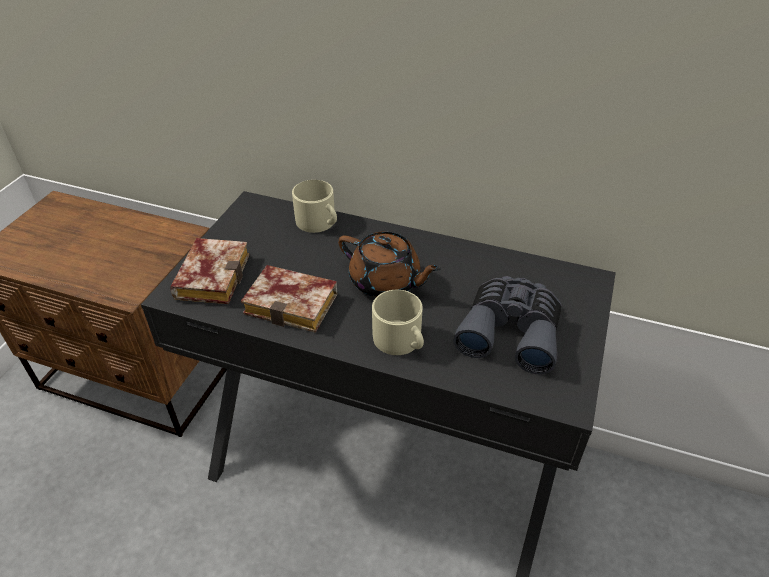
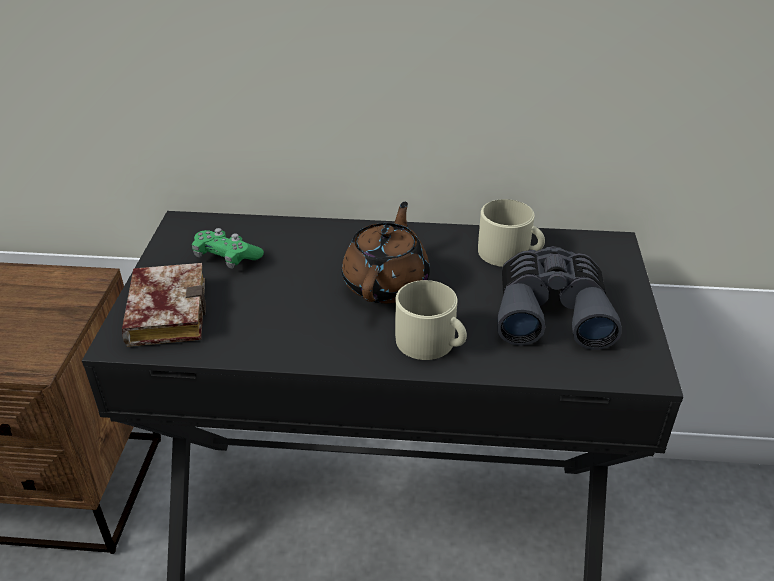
camera: 15 degrees left, 5 degrees down
book [241,265,338,333] -> none
beige mug [292,180,337,233] -> beige mug moved to [478,199,545,267]
brown teapot [338,231,441,297] -> brown teapot turned 90 degrees counterclockwise [342,202,430,303]
none -> green game controller [192,228,264,268]

